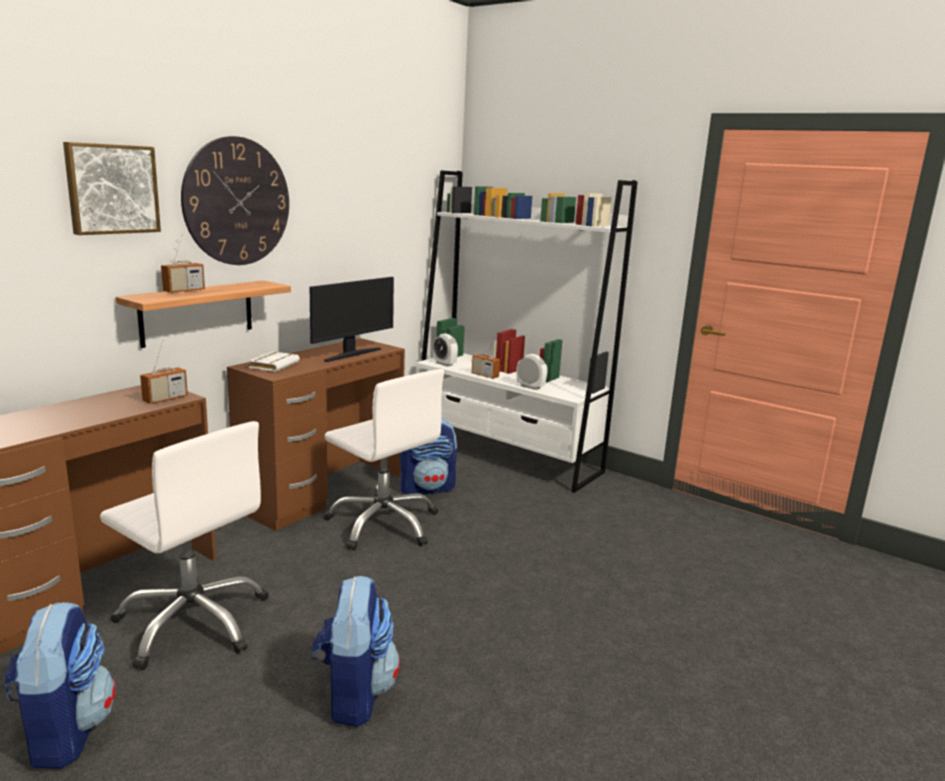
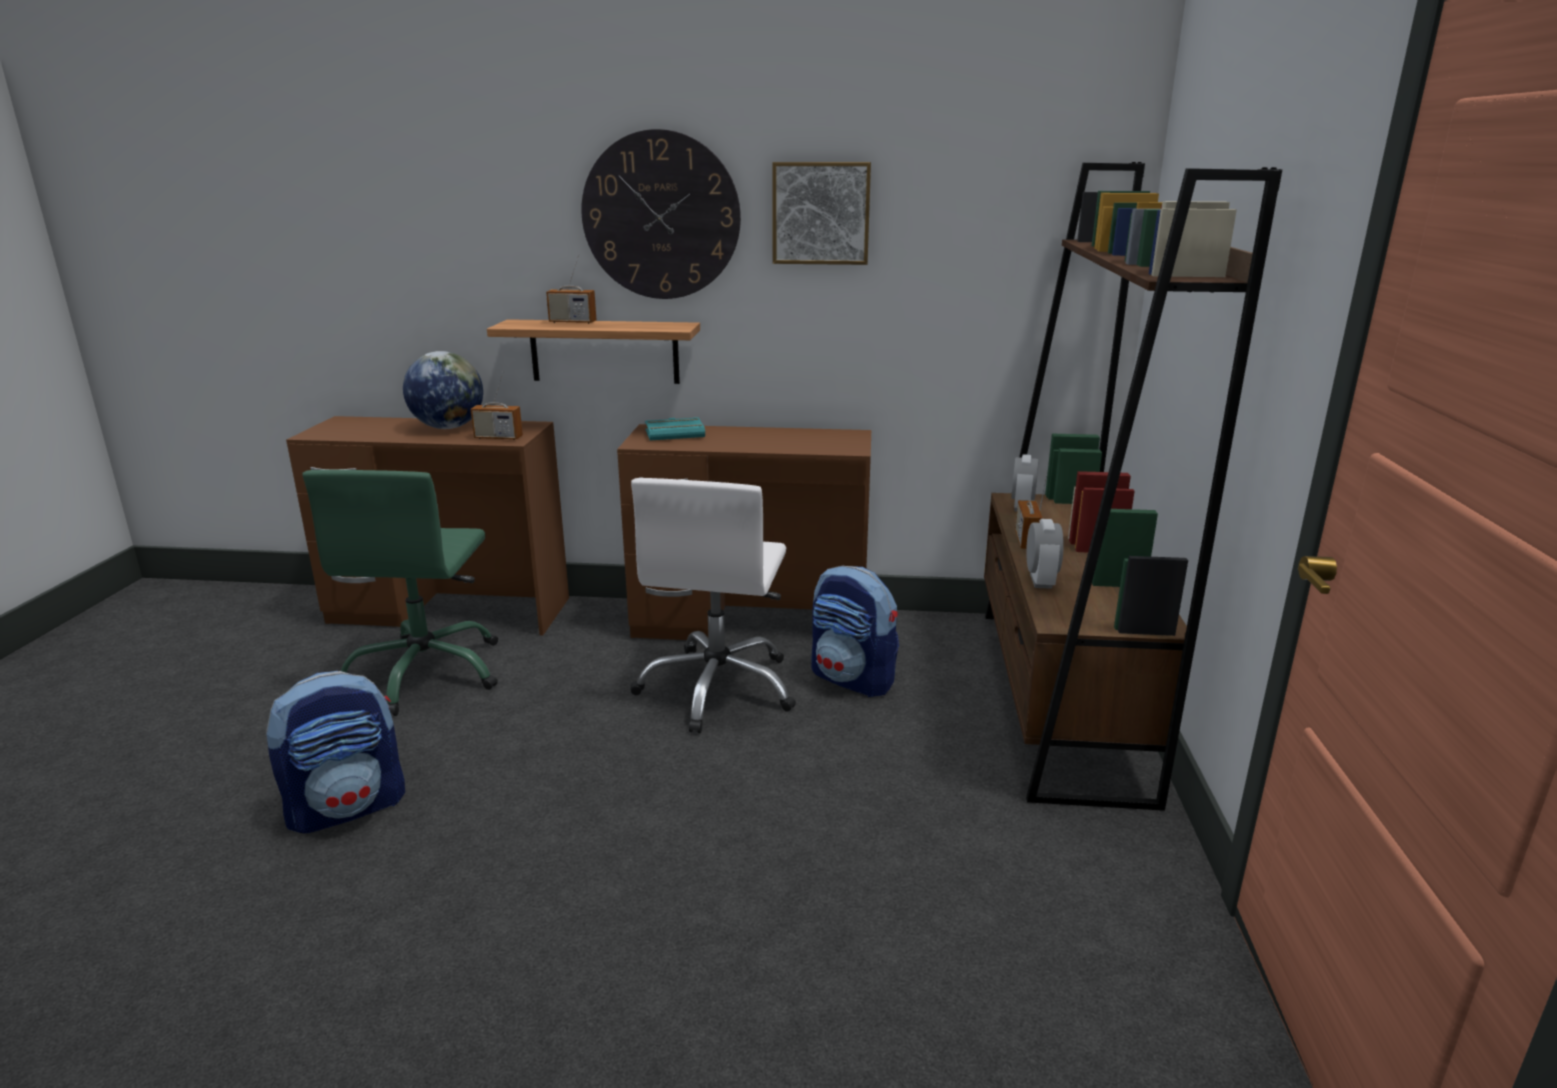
camera: 60 degrees right, 5 degrees up
backpack [3,602,116,769] -> none
picture [63,142,161,235] -> picture moved to [772,162,871,265]
white office chair [100,421,269,670] -> green office chair [302,470,498,716]
white book [249,351,300,372] -> turquoise book [645,417,705,440]
monitor [310,277,394,362] -> none
white bookcase [416,170,638,493] -> brown bookcase [984,162,1282,811]
none -> globe [403,351,483,429]

